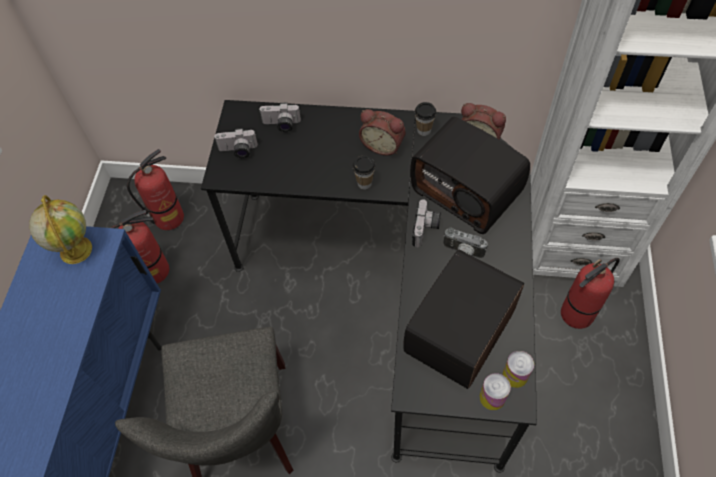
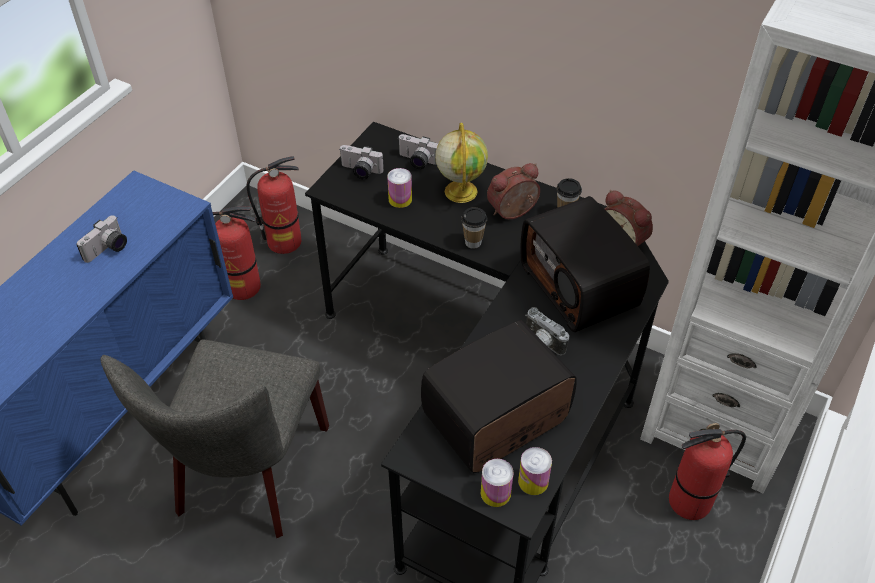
camera: 20 degrees right, 10 degrees down
globe [29,195,92,264] -> globe moved to [435,123,488,203]
alarm clock [359,109,406,155] -> alarm clock turned 105 degrees clockwise [487,163,540,219]
camera [412,199,441,247] -> camera moved to [76,215,127,263]
none -> can [387,168,412,208]

